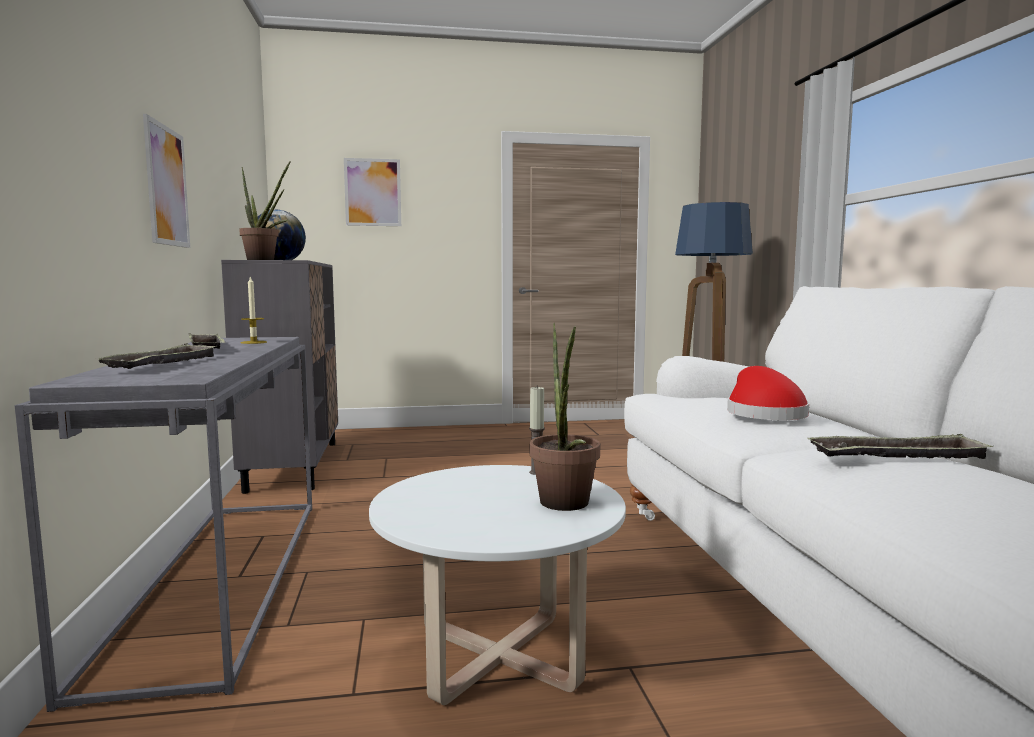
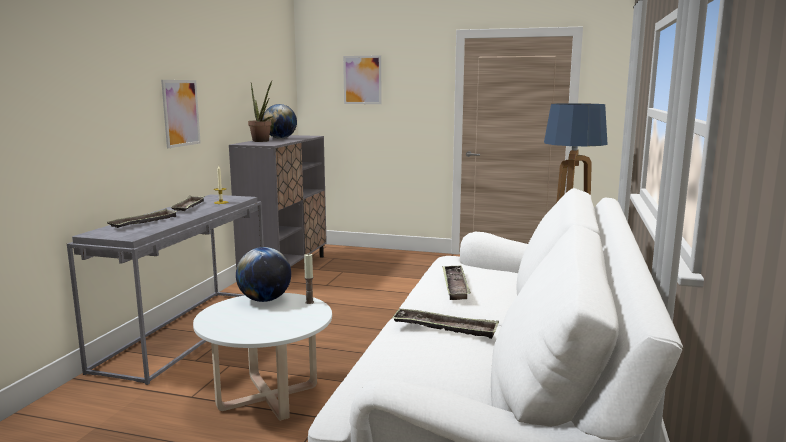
camera: 25 degrees right, 5 degrees up
potted plant [530,323,600,511] -> none
red hat [727,366,809,420] -> tray [442,265,471,300]
none -> globe [236,247,291,302]

